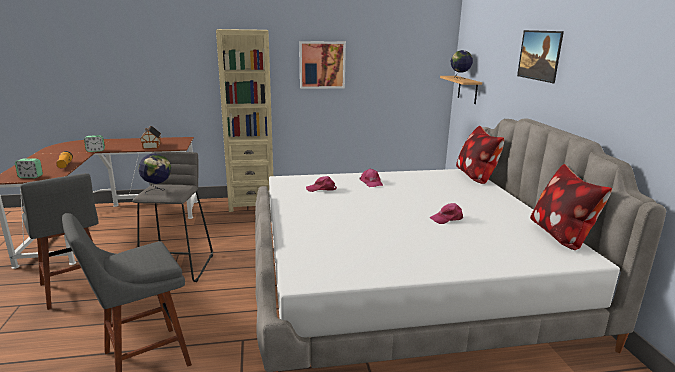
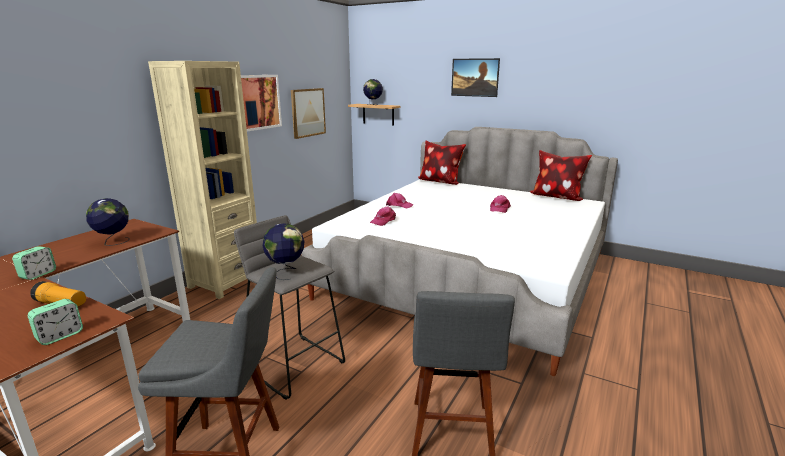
camera: 50 degrees left, 0 degrees up
toy house [140,126,161,149] -> globe [86,198,130,246]
none -> picture [291,88,326,139]

